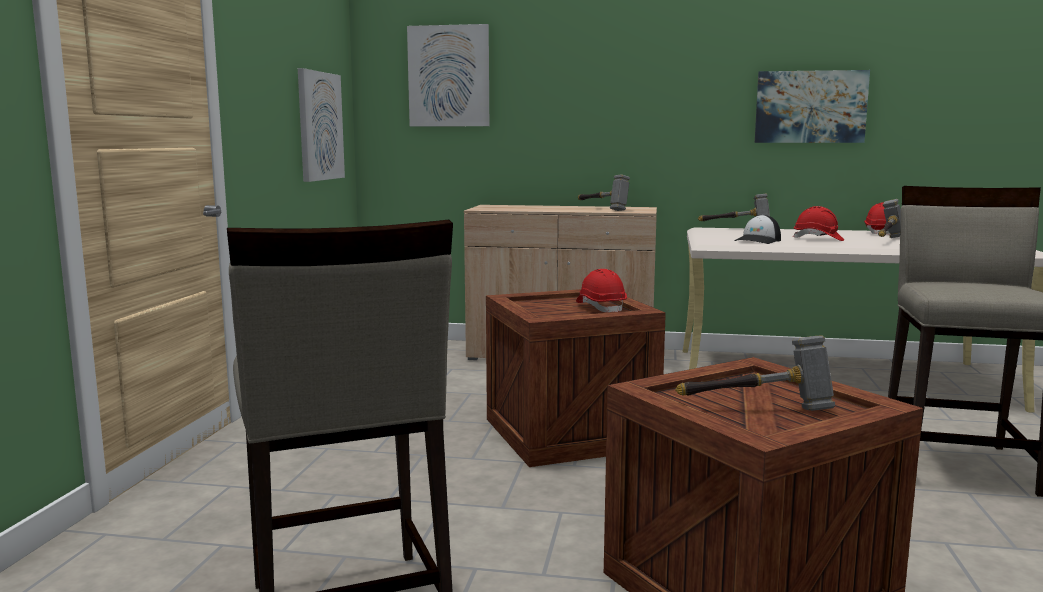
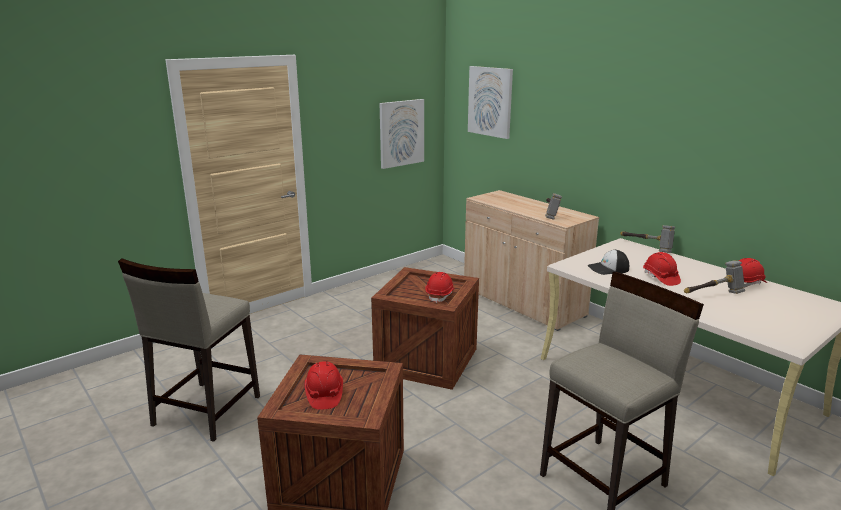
camera: 40 degrees right, 10 degrees up
hammer [675,335,835,411] -> red hard hat [304,361,343,410]
picture [755,70,870,143] -> none

